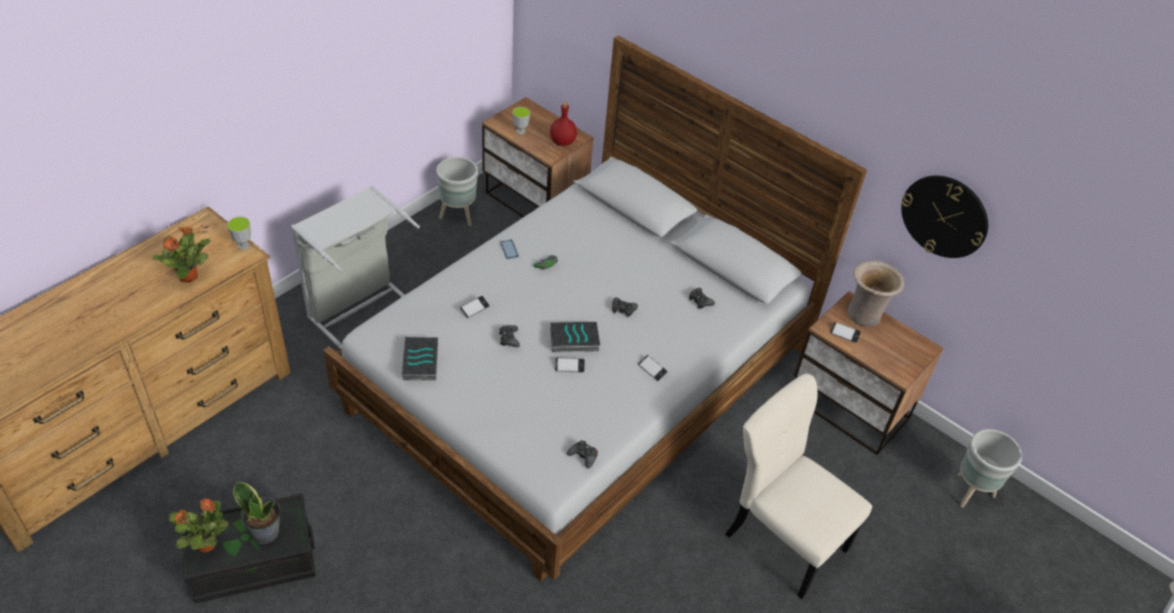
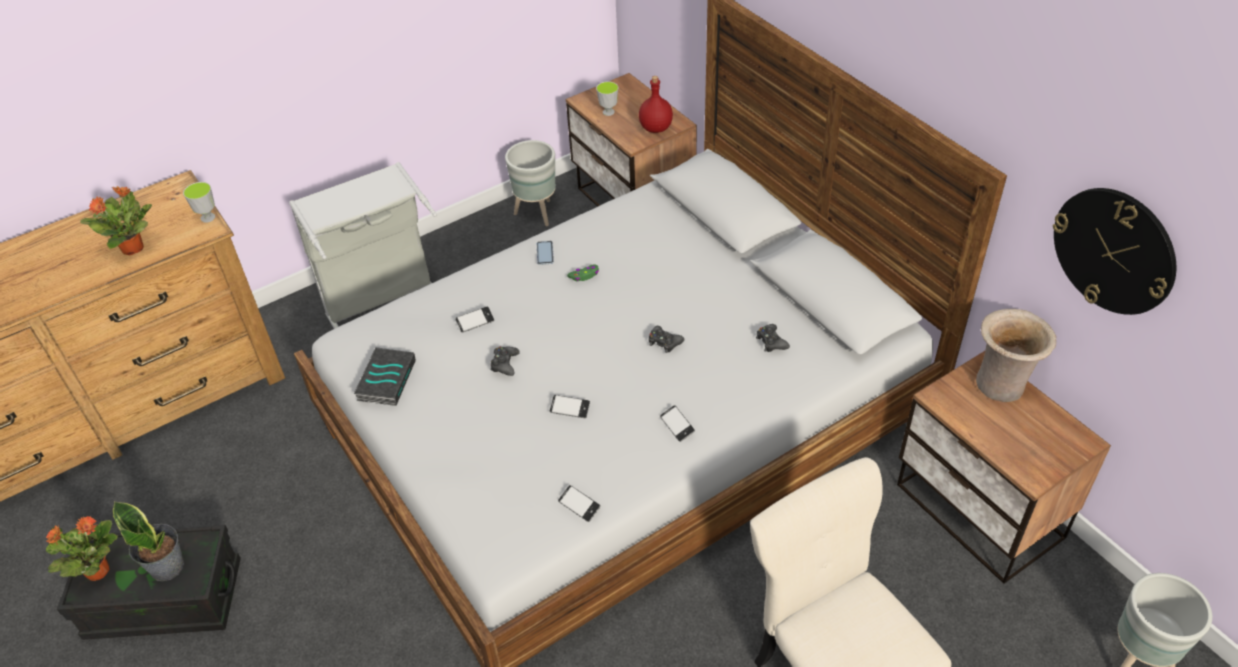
camera: 20 degrees right, 0 degrees up
book [550,322,600,352] -> none
black game controller [567,440,598,469] -> none
phone [830,322,861,343] -> phone moved to [558,485,600,522]

